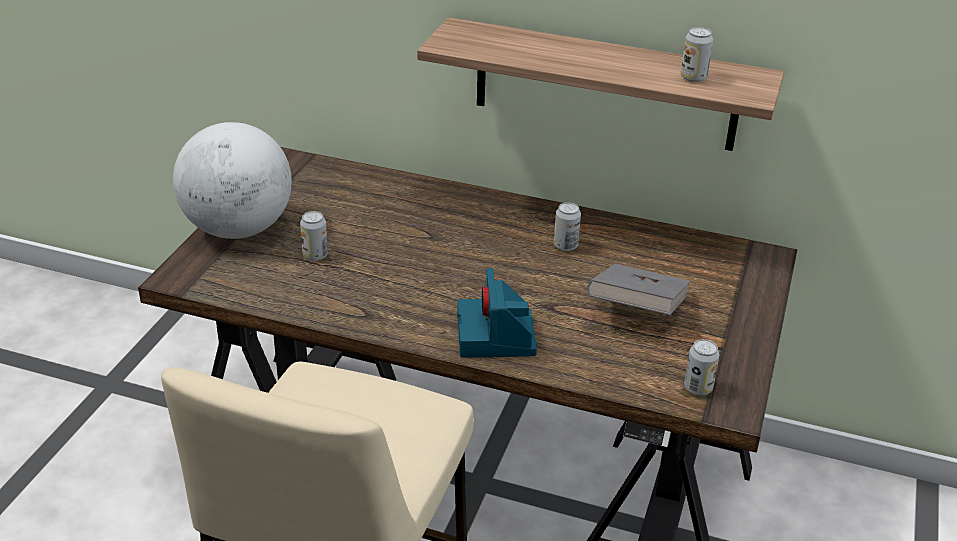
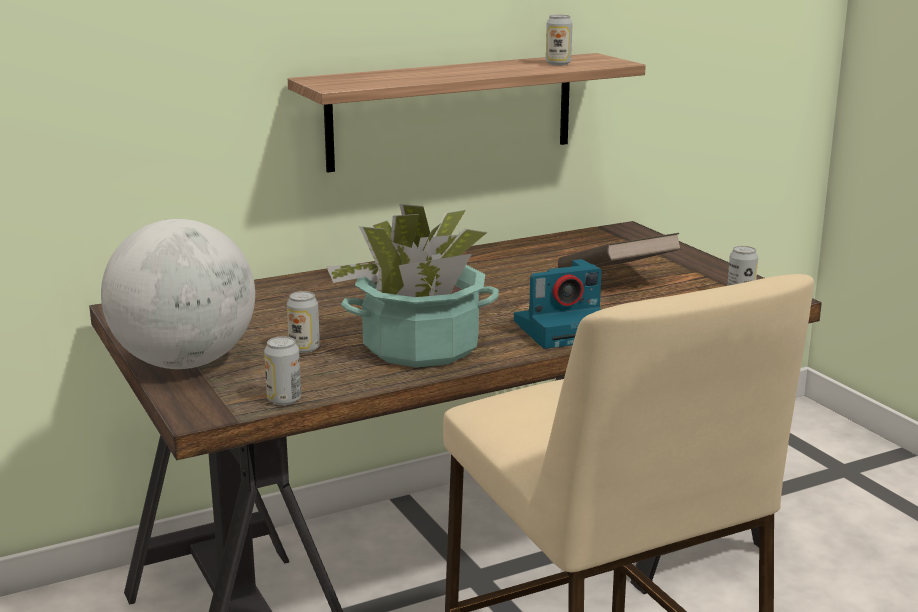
camera: 45 degrees left, 15 degrees down
camera [457,268,537,358] -> camera turned 60 degrees counterclockwise [514,259,602,349]
can [554,202,581,251] -> can moved to [264,336,301,405]
grey book [587,264,691,315] -> brown book [558,233,682,268]
none -> potted plant [326,204,499,368]

